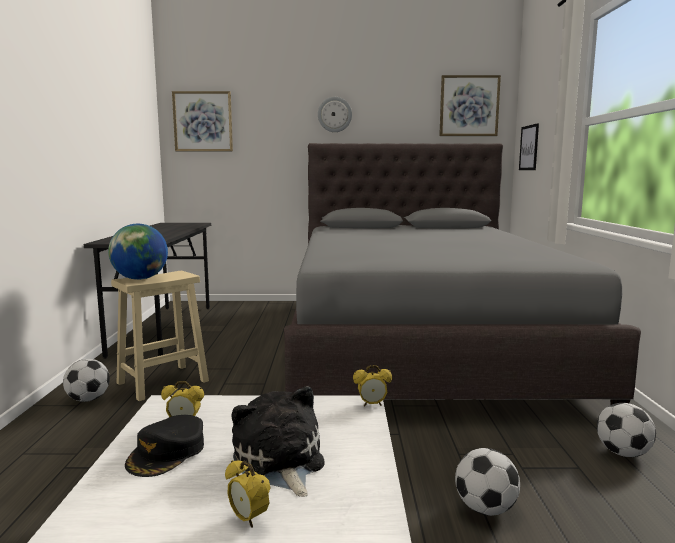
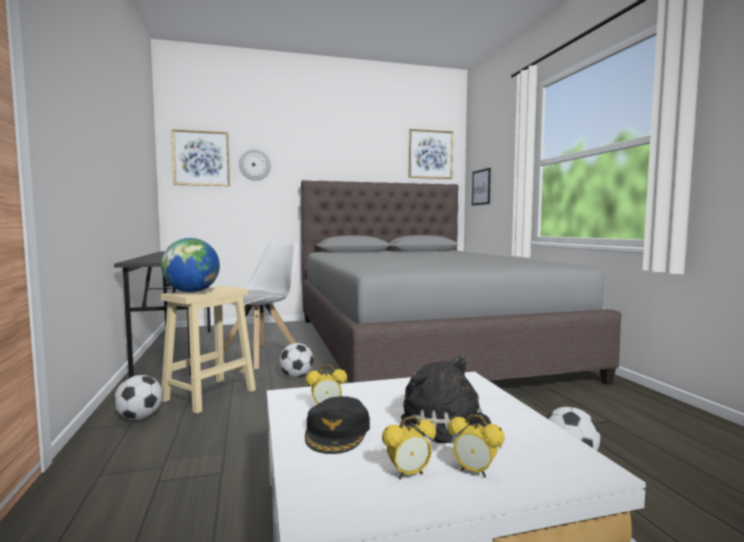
camera: 15 degrees left, 5 degrees down
wall clock [318,97,352,132] -> wall clock moved to [239,149,271,181]
alarm clock [353,365,392,407] -> alarm clock moved to [382,415,436,479]
football [597,403,656,457] -> football moved to [279,343,314,378]
none -> chair [223,242,299,369]

